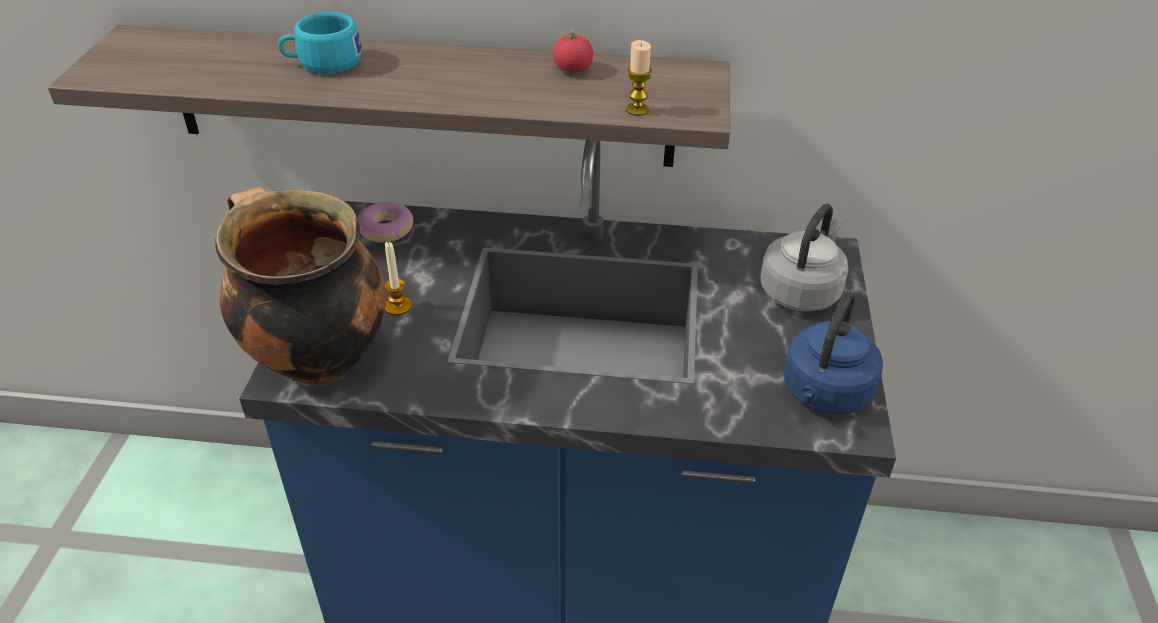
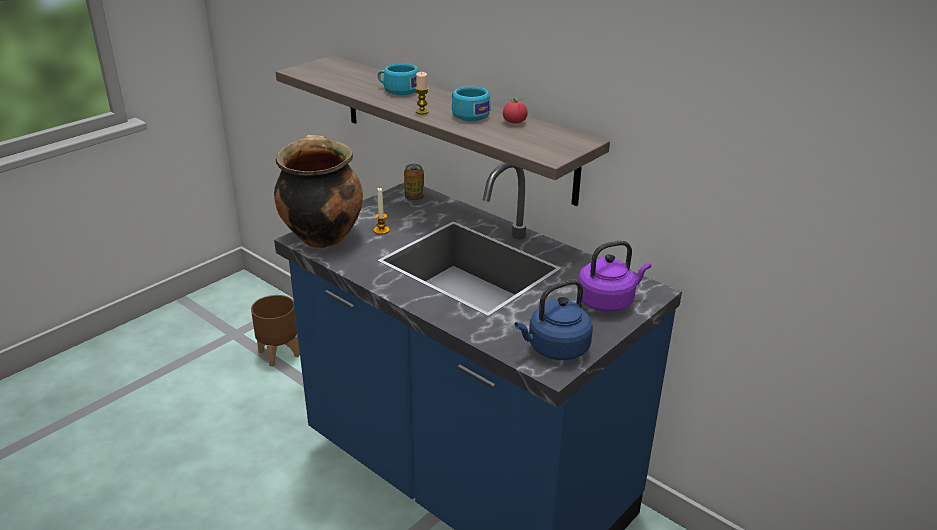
camera: 35 degrees right, 10 degrees down
donut [358,202,413,242] -> can [404,164,424,201]
candle [626,40,652,116] -> candle moved to [415,72,429,114]
grey kettle [760,204,849,311] -> purple kettle [577,240,651,312]
none -> brown planter [251,295,300,367]
none -> turquoise cup [452,86,490,121]

